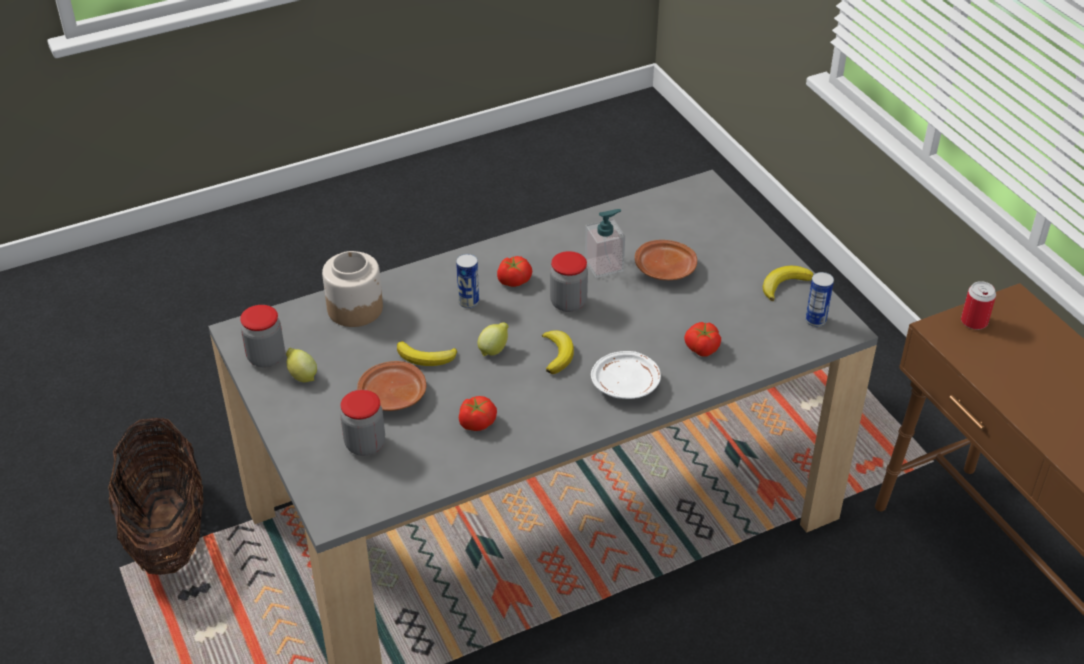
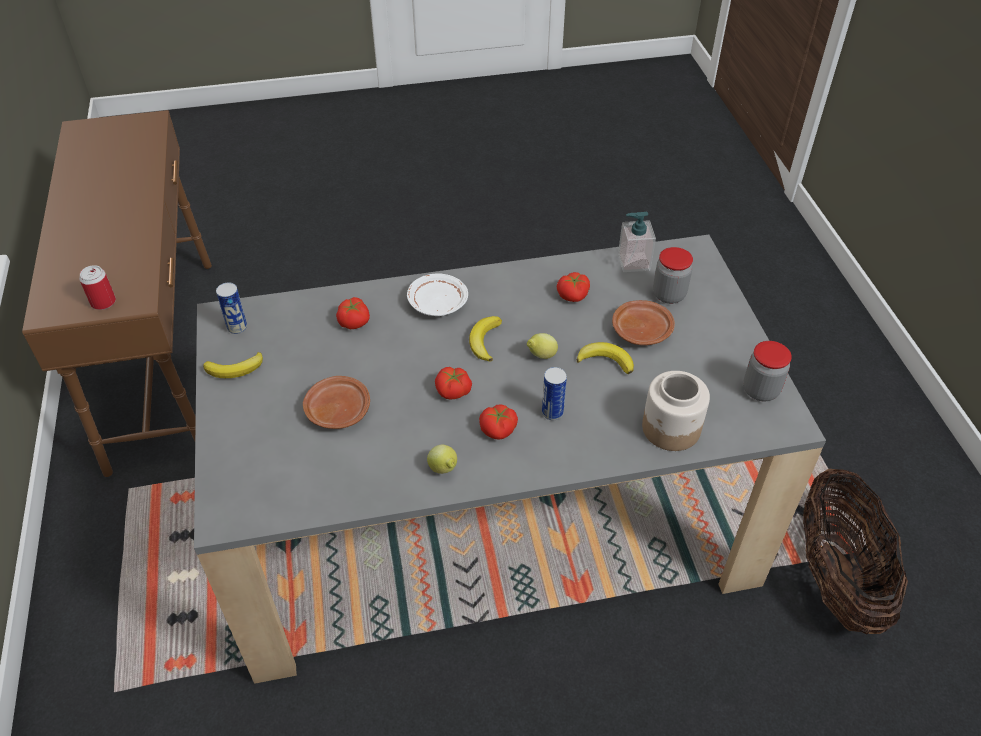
camera: 165 degrees left, 5 degrees up
lemon [286,348,317,382] -> lemon moved to [427,445,457,474]
jar [550,251,588,312] -> tomato [435,367,472,400]
soap dispenser [585,209,625,278] -> soap dispenser moved to [618,212,656,272]

